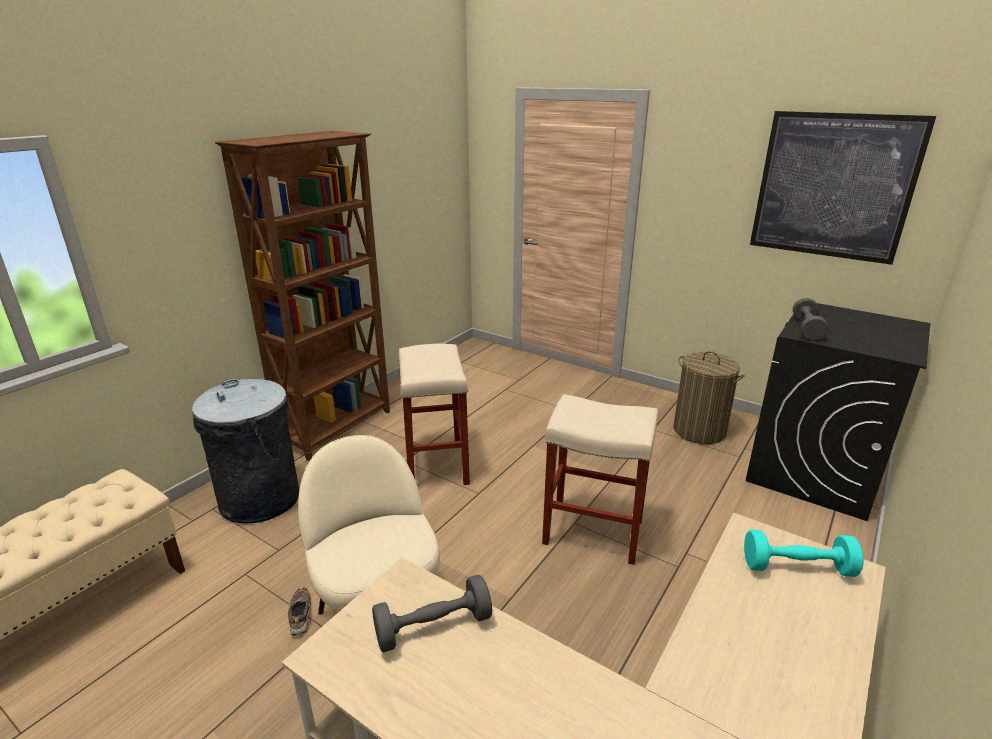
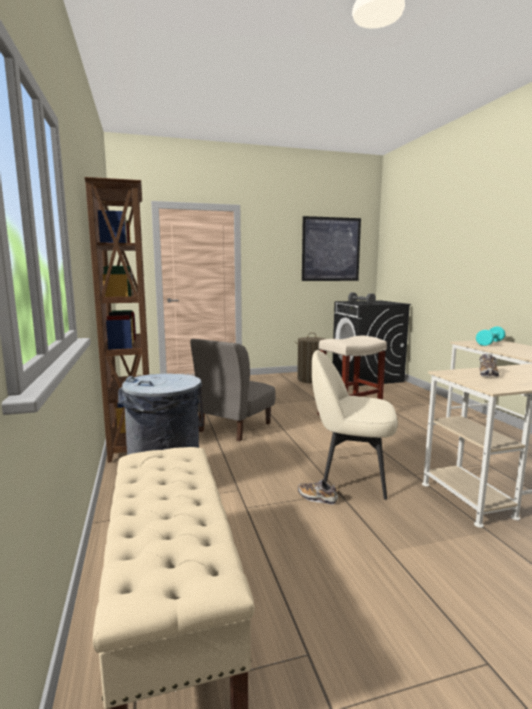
camera: 50 degrees left, 15 degrees down
grey dumbbell [372,575,492,653] -> shoe [479,354,499,377]
beige stool [399,344,470,485] -> grey chair [190,339,276,441]

